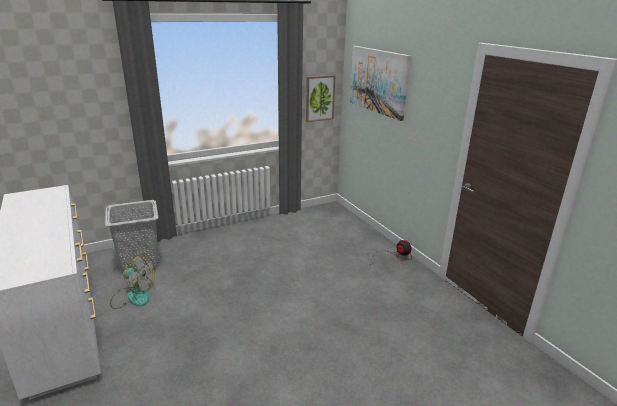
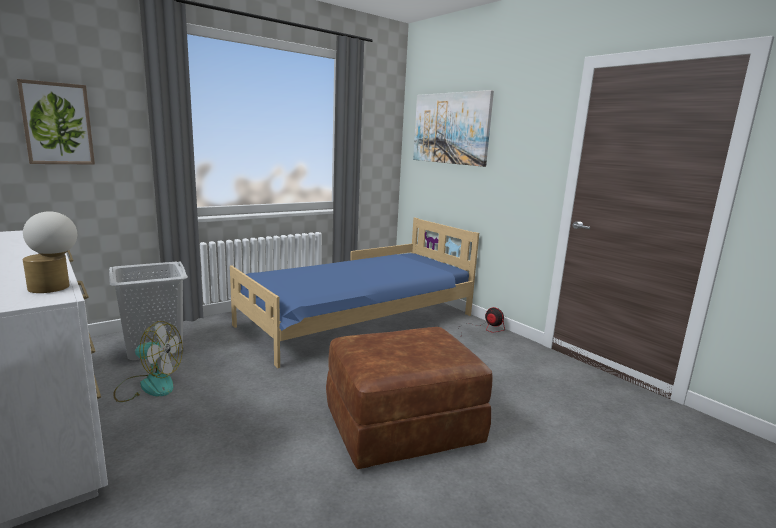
camera: 10 degrees left, 10 degrees down
picture [306,75,335,122] -> picture moved to [17,79,95,165]
none -> table lamp [23,211,77,293]
none -> blue bed [230,218,479,368]
none -> brown ottoman [326,327,492,469]

